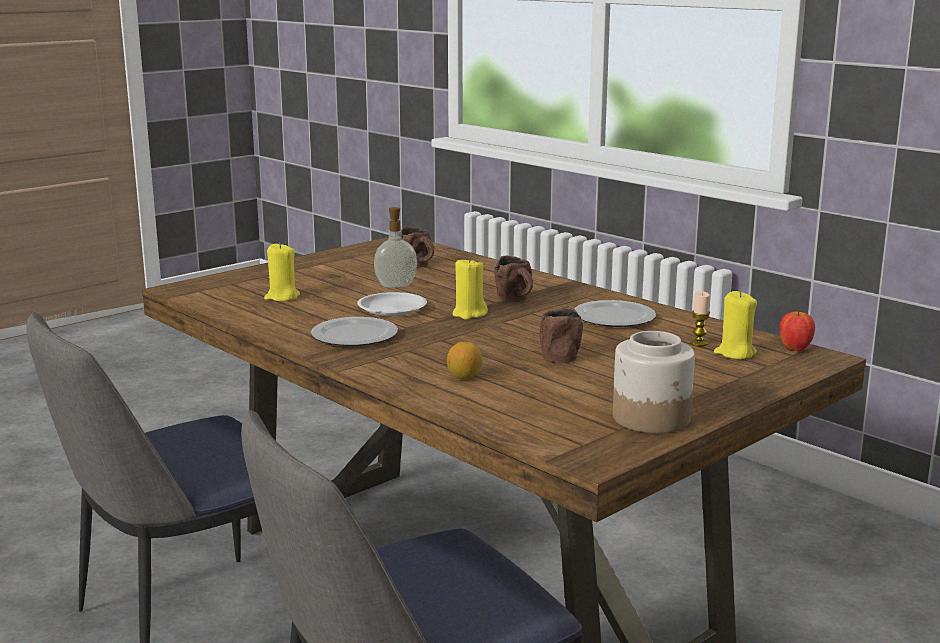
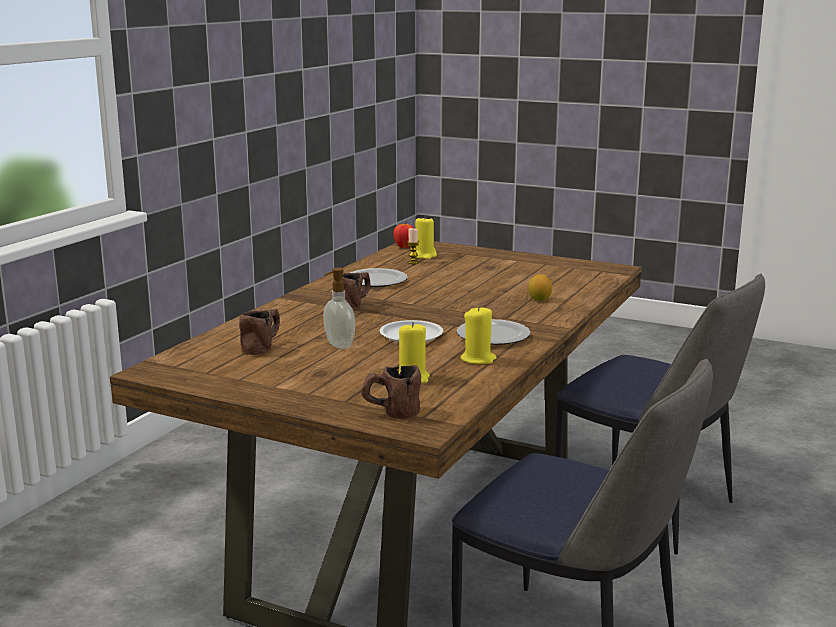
camera: 110 degrees left, 0 degrees up
yellow candle [452,257,488,320] -> yellow candle moved to [461,306,496,364]
brown mug [539,306,583,363] -> brown mug moved to [361,365,421,419]
jar [613,331,695,433] -> none

